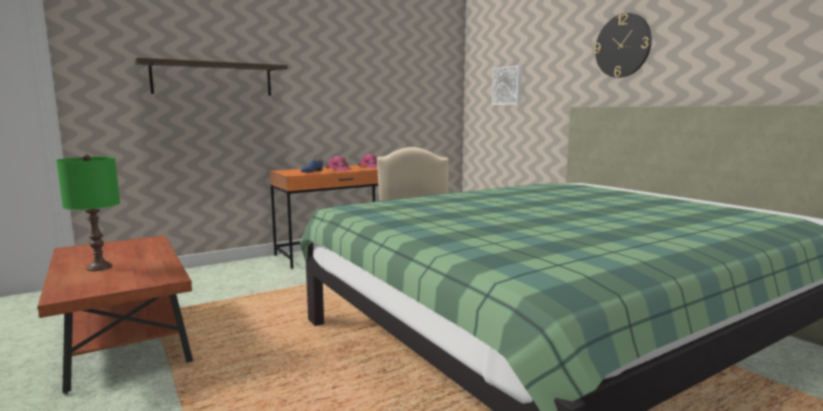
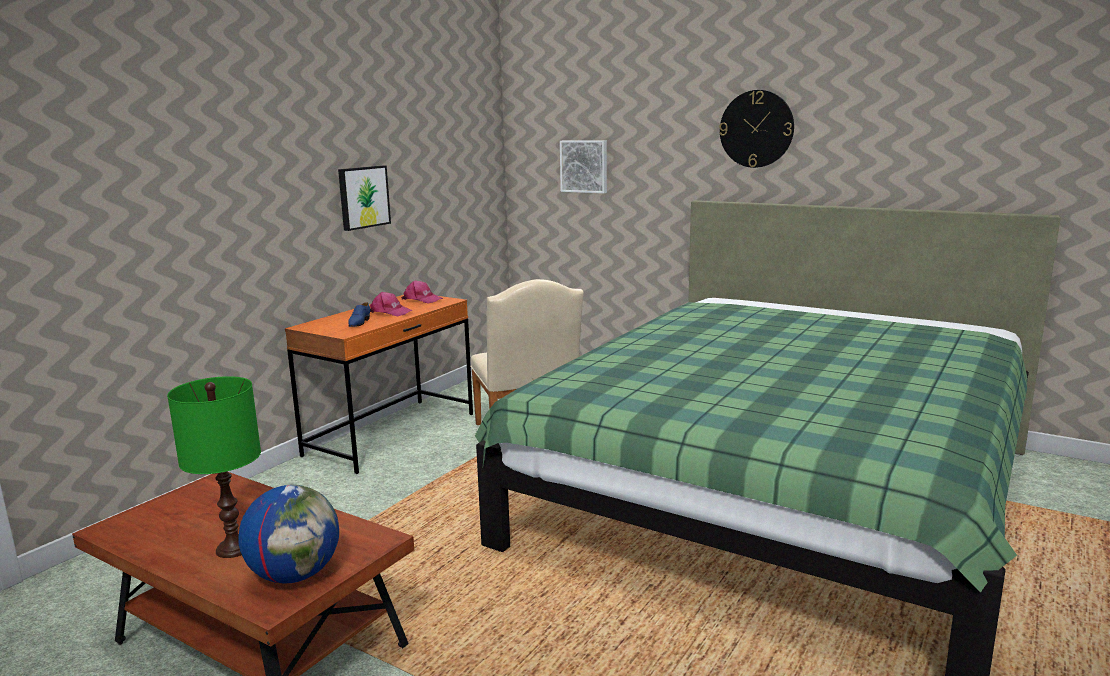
camera: 25 degrees left, 5 degrees up
shelf [134,58,288,96] -> none
none -> globe [238,485,339,583]
none -> picture [338,165,391,231]

